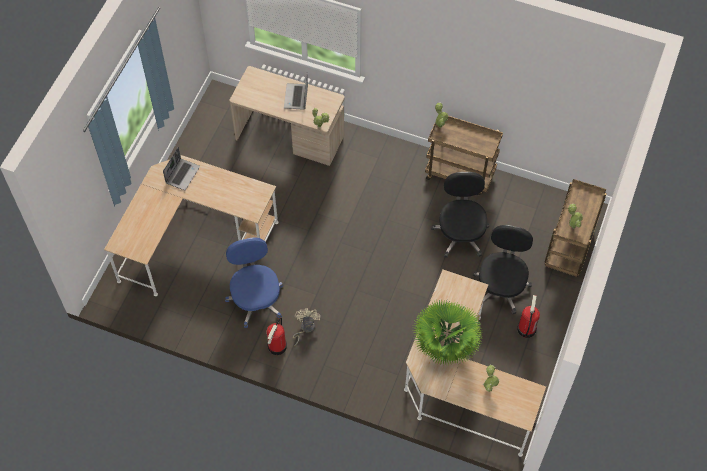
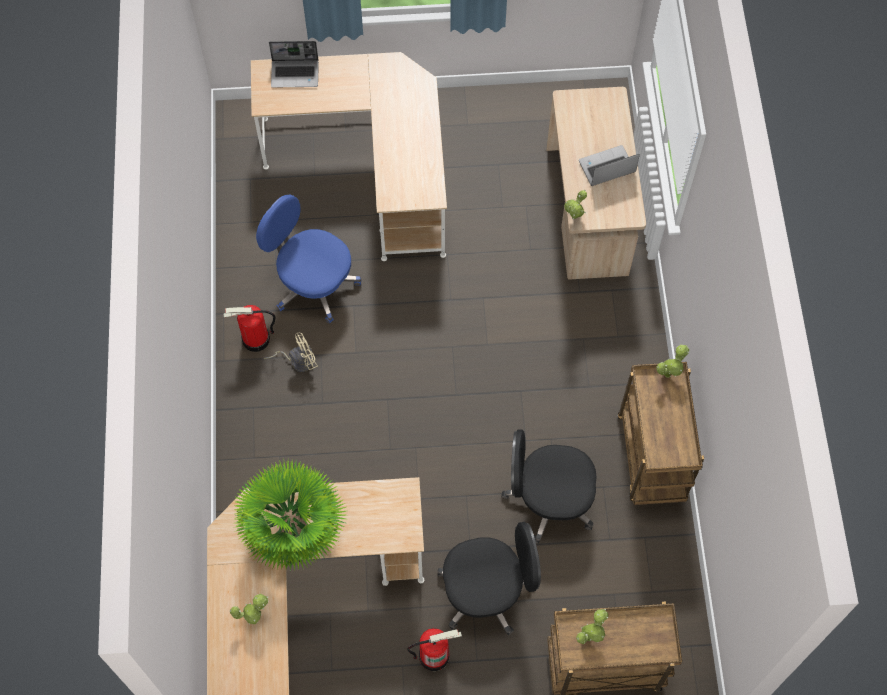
camera: 65 degrees right, 5 degrees up
laptop [163,147,200,190] -> laptop moved to [269,41,319,88]
blue office chair [225,238,283,328] -> blue office chair turned 105 degrees counterclockwise [256,195,361,323]
black office chair [431,172,489,258] -> black office chair turned 150 degrees counterclockwise [501,429,597,544]

